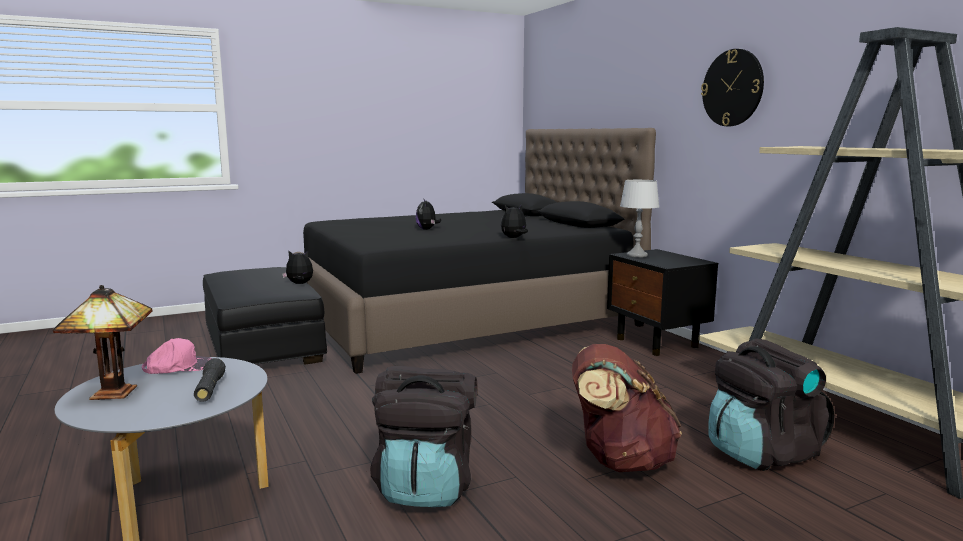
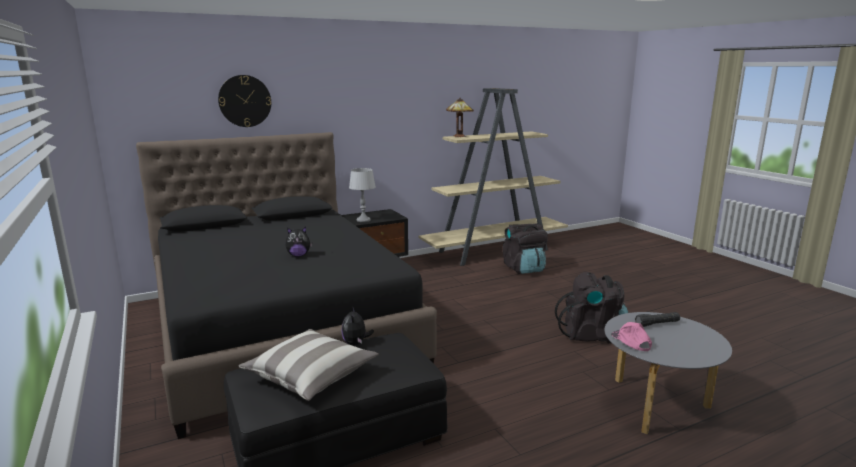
camera: 90 degrees left, 5 degrees up
table lamp [53,285,152,400] -> table lamp moved to [446,98,474,137]
plush toy [501,205,528,238] -> none
brown backpack [572,344,682,472] -> none
wall clock [701,49,764,126] -> wall clock moved to [218,75,271,127]
none -> pillow [238,329,379,401]

